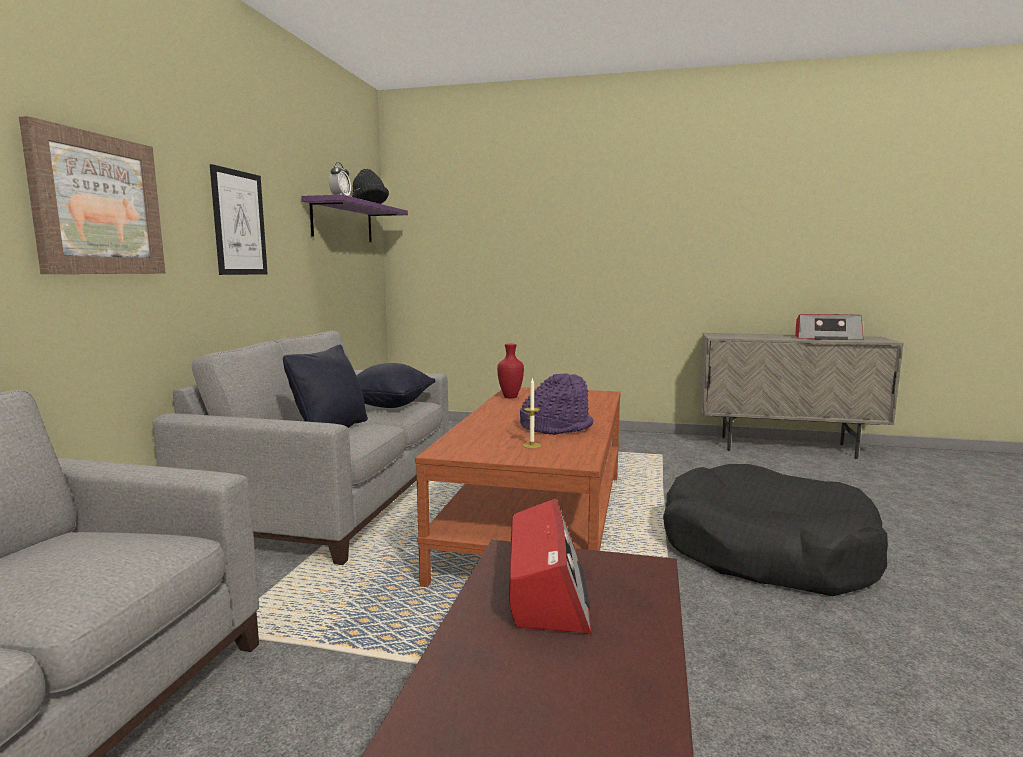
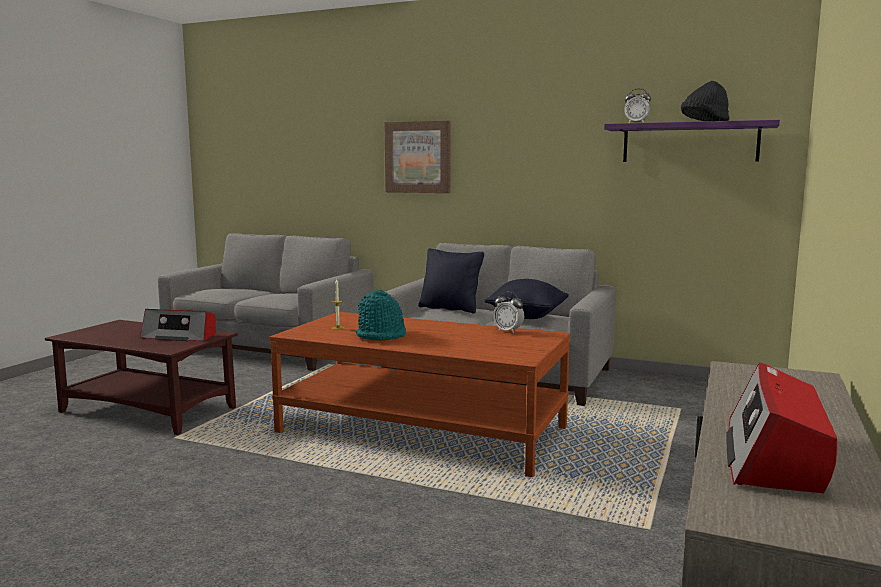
camera: 100 degrees right, 0 degrees up
picture [210,164,268,275] -> none
red vase [497,343,524,399] -> alarm clock [493,292,524,333]
purple hat [520,373,594,435] -> turquoise hat [355,290,406,341]
black dog bed [663,464,888,596] -> none

